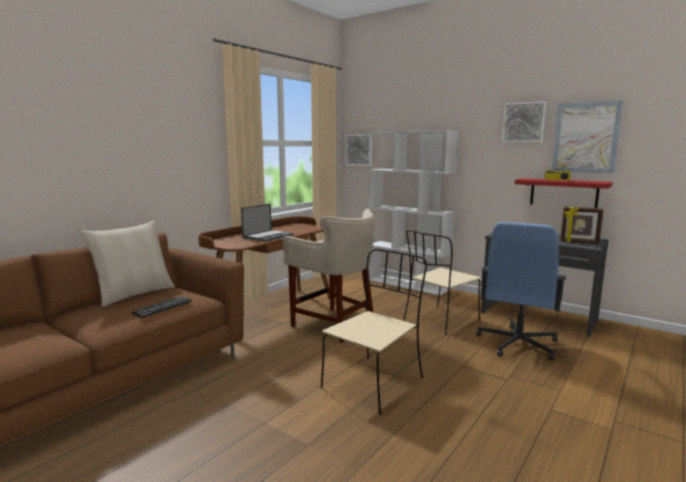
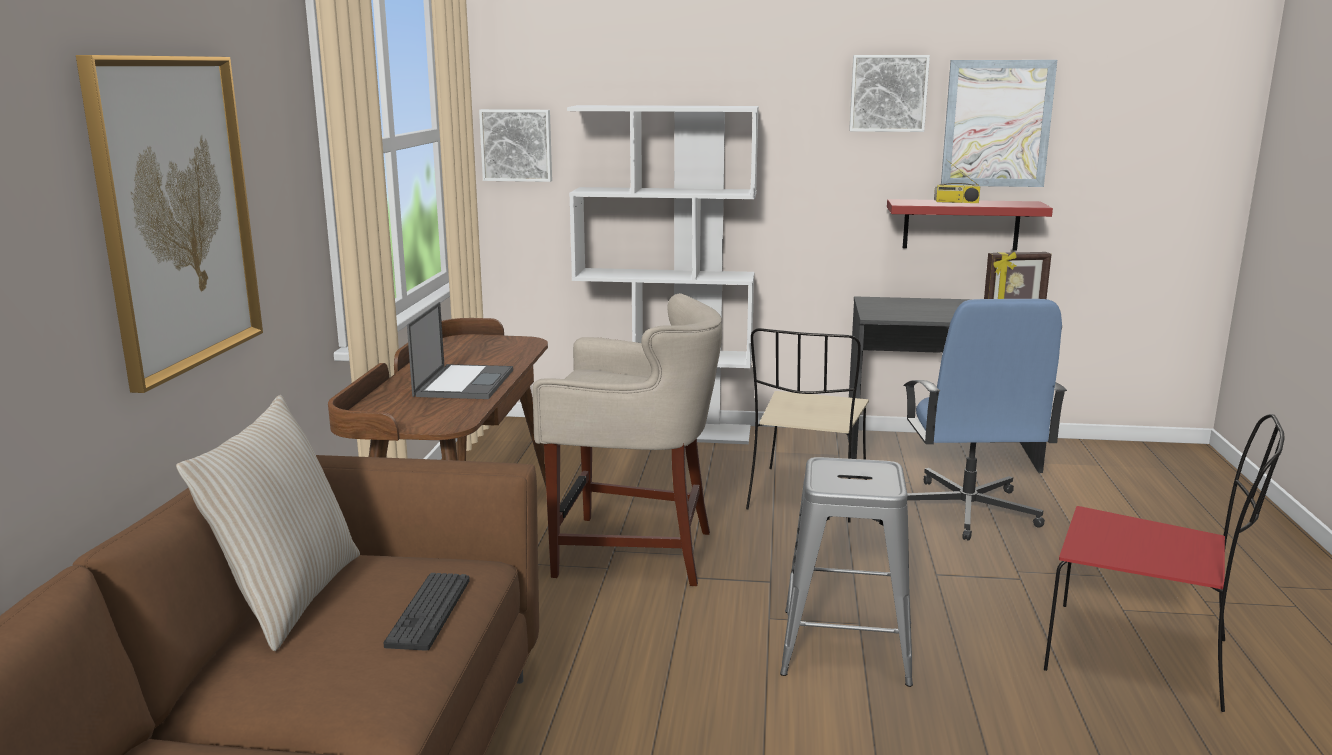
camera: 30 degrees left, 5 degrees up
beige chair [321,249,427,415] -> grey stool [780,457,913,687]
none -> picture [76,55,263,393]
none -> red chair [1044,414,1285,712]

